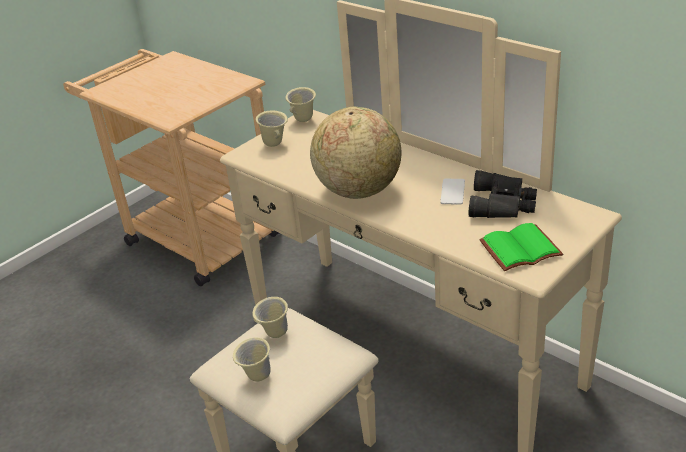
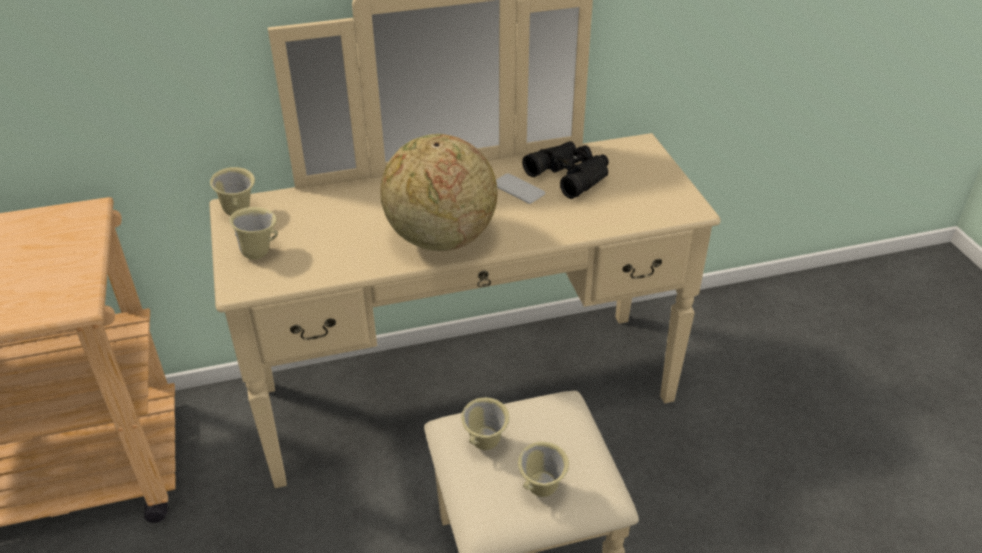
camera: 60 degrees left, 5 degrees up
green book [479,223,563,271] -> none

